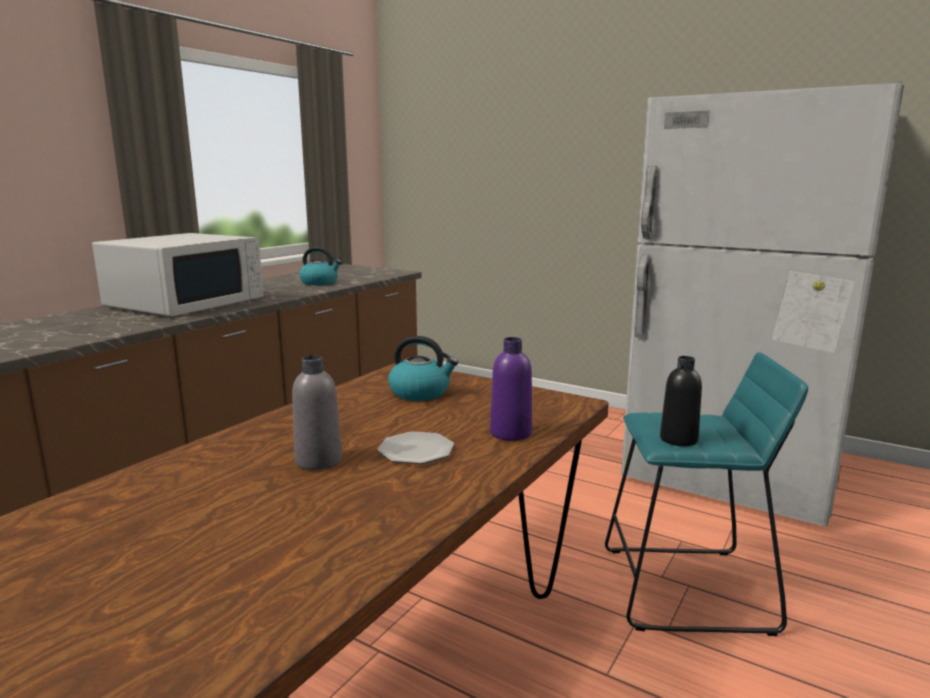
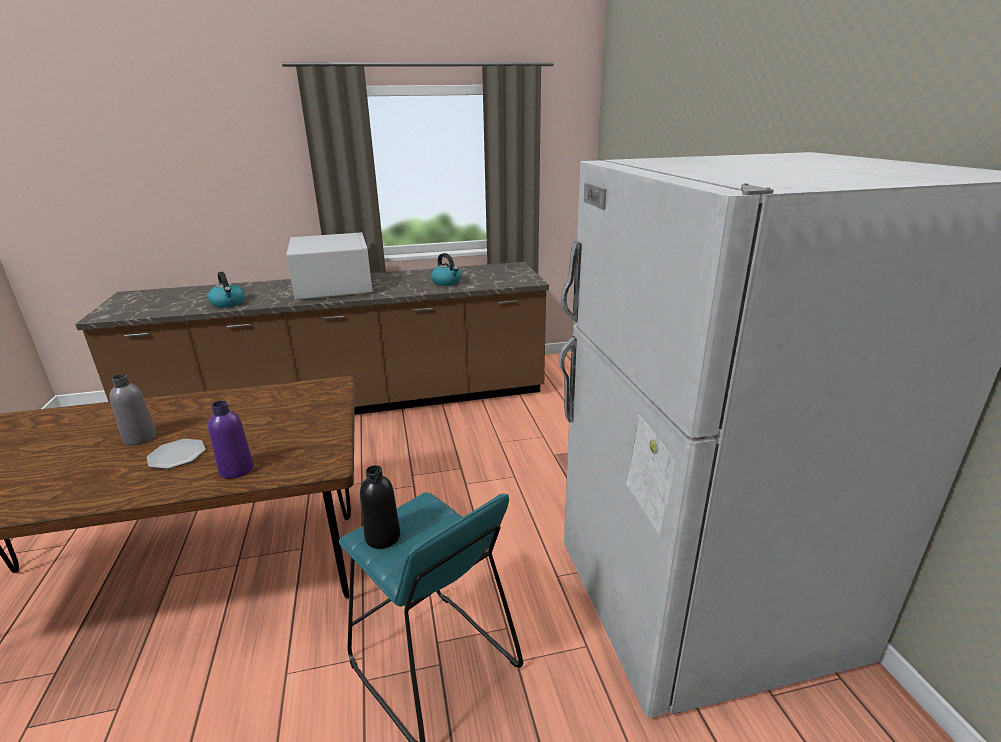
camera: 45 degrees right, 10 degrees up
white microwave [92,233,263,316] -> white microwave turned 90 degrees counterclockwise [286,232,373,300]
kettle [388,336,458,401] -> kettle moved to [208,272,245,308]

